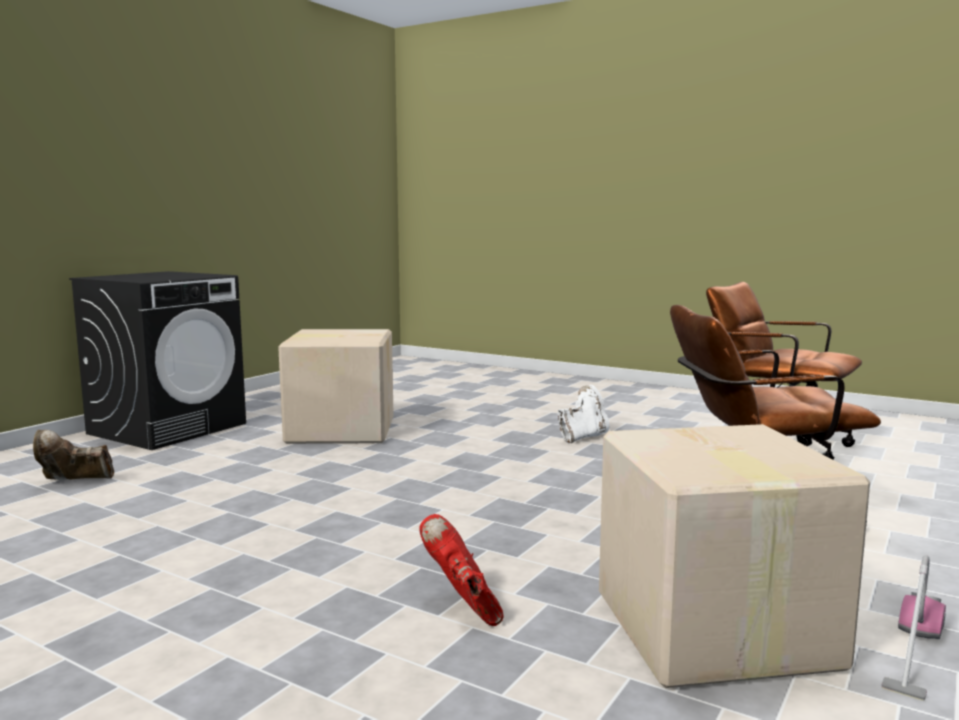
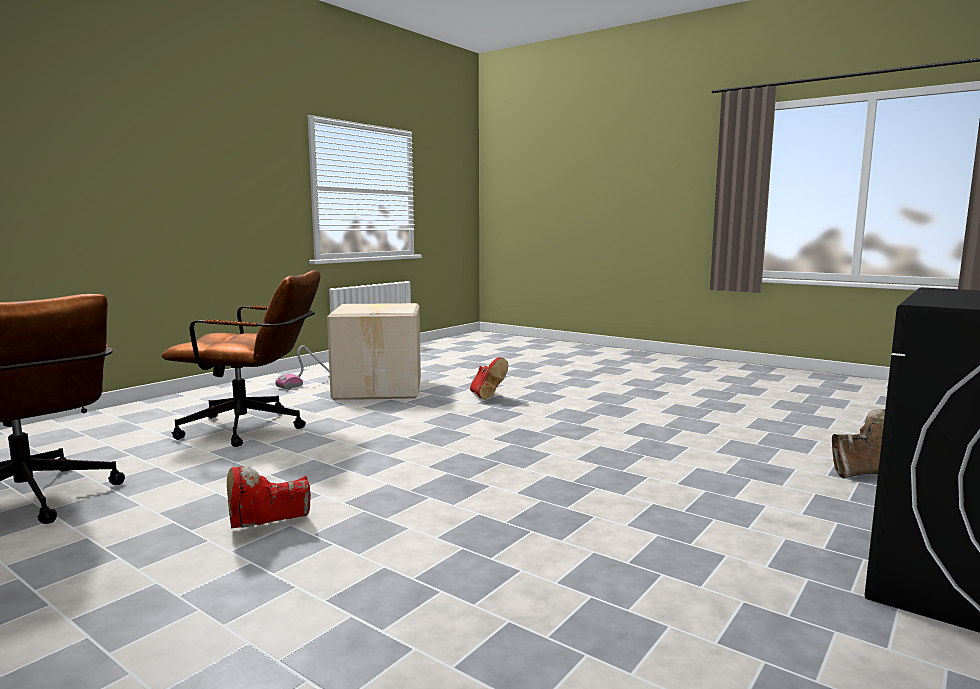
camera: 175 degrees left, 0 degrees up
cardboard box [278,329,394,444] -> none
white boot [557,385,609,444] -> red boot [227,466,311,528]

